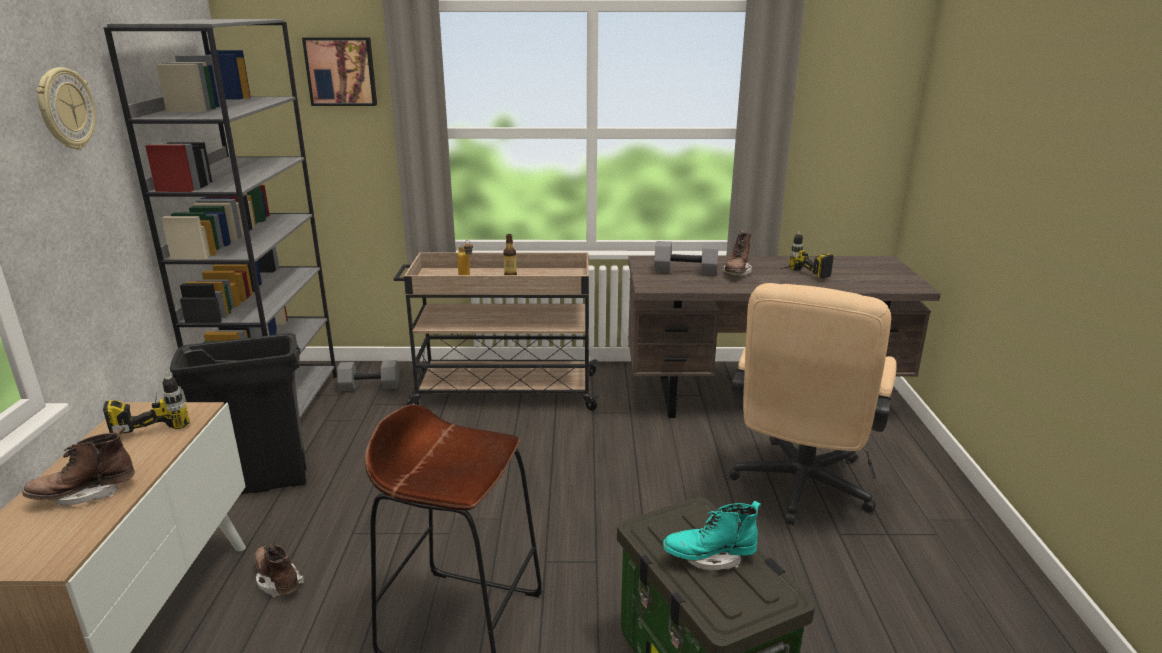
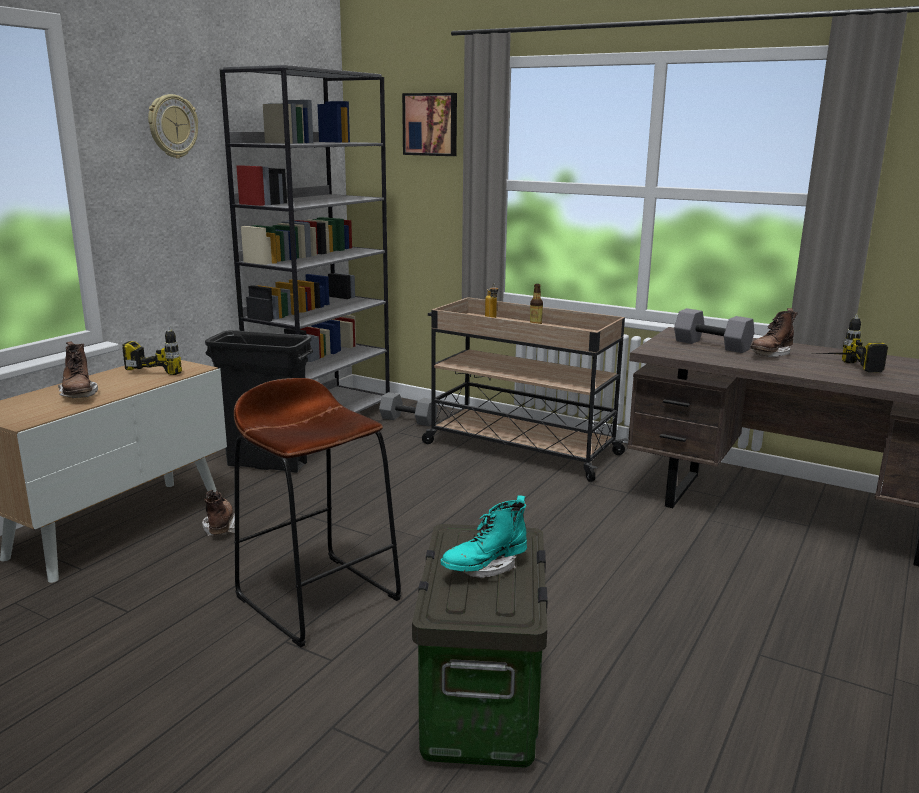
camera: 30 degrees right, 5 degrees down
brown boot [22,429,135,506] -> brown boot turned 120 degrees counterclockwise [58,341,98,398]
turquoise boot [663,501,761,570] -> turquoise boot turned 60 degrees counterclockwise [441,495,527,578]
beige office chair [729,283,897,525] -> none

